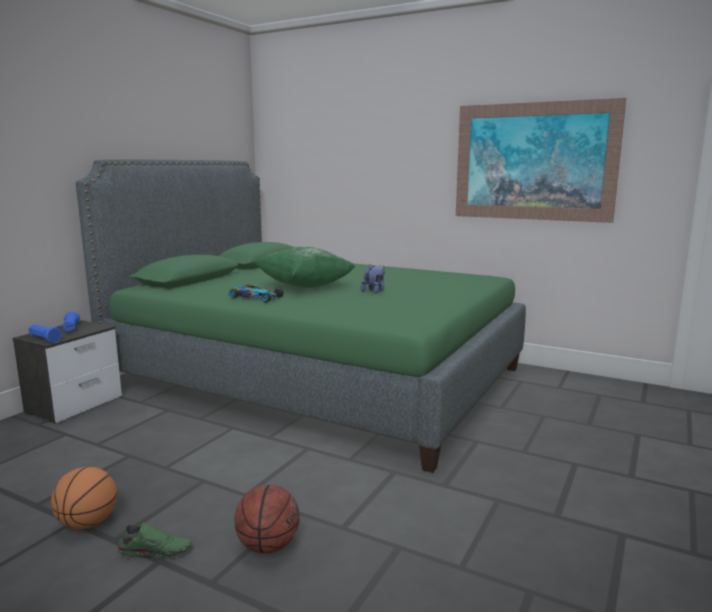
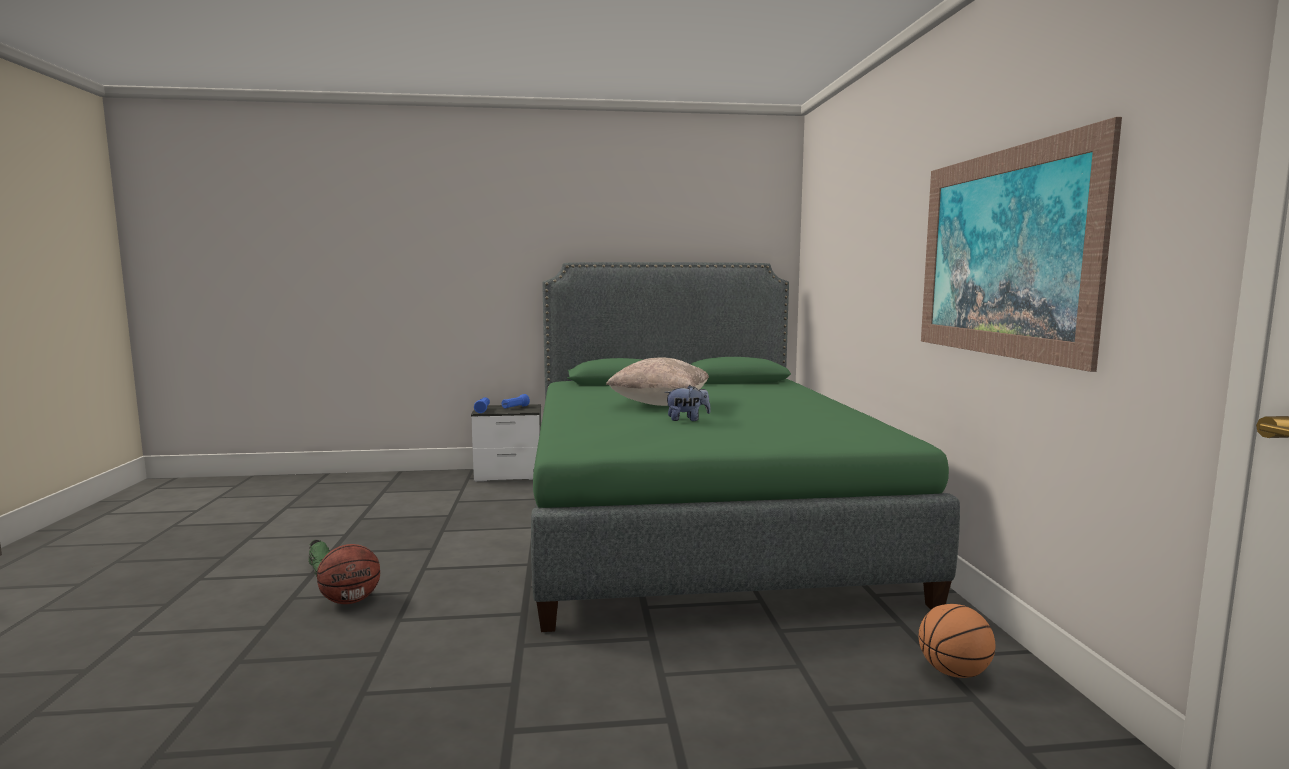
camera: 55 degrees right, 5 degrees down
basketball [51,466,117,529] -> basketball moved to [918,604,996,678]
toy car [229,284,284,302] -> none
green pillow [255,247,355,288] -> beige pillow [606,358,709,406]

